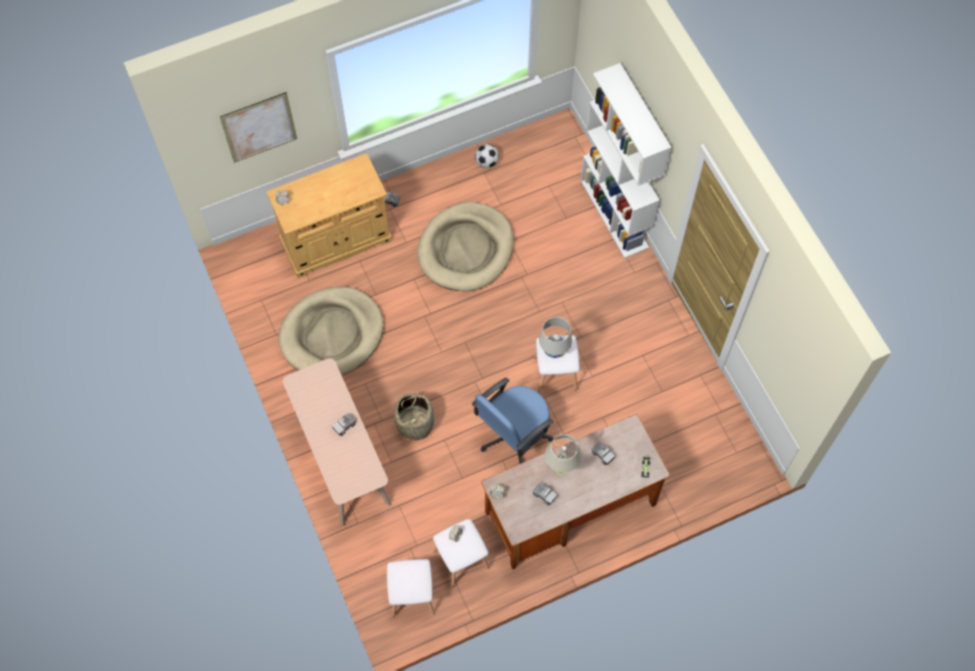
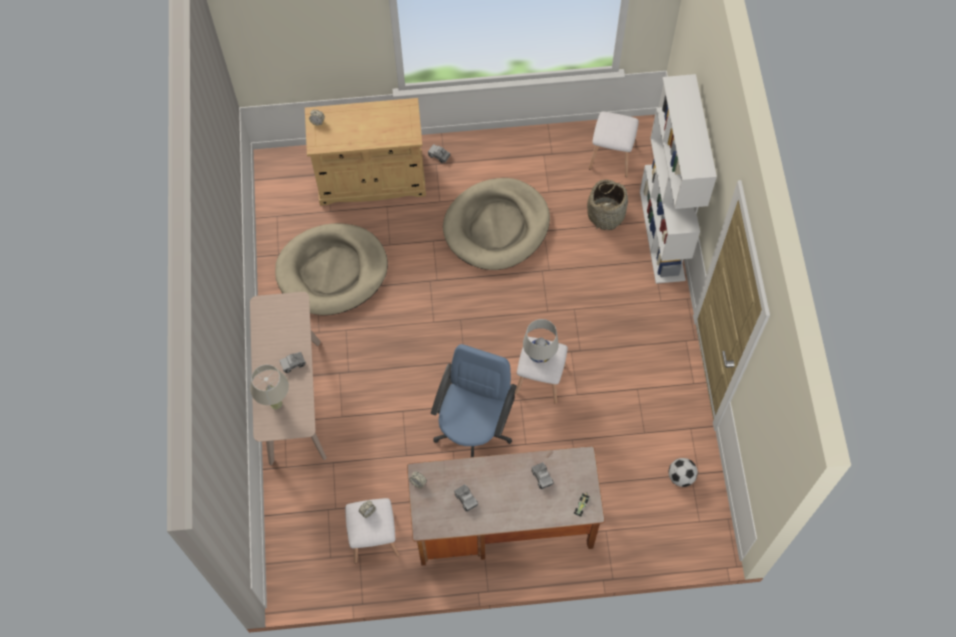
camera: 20 degrees right, 0 degrees up
picture [220,92,297,163] -> none
white stool [387,559,435,618] -> white stool moved to [589,111,639,177]
basket [394,390,434,443] -> basket moved to [587,179,628,230]
blue office chair [472,378,554,464] -> blue office chair turned 135 degrees clockwise [431,344,517,457]
football [475,144,499,168] -> football moved to [668,458,698,487]
beige table lamp [545,434,582,475] -> beige table lamp moved to [250,365,289,409]

